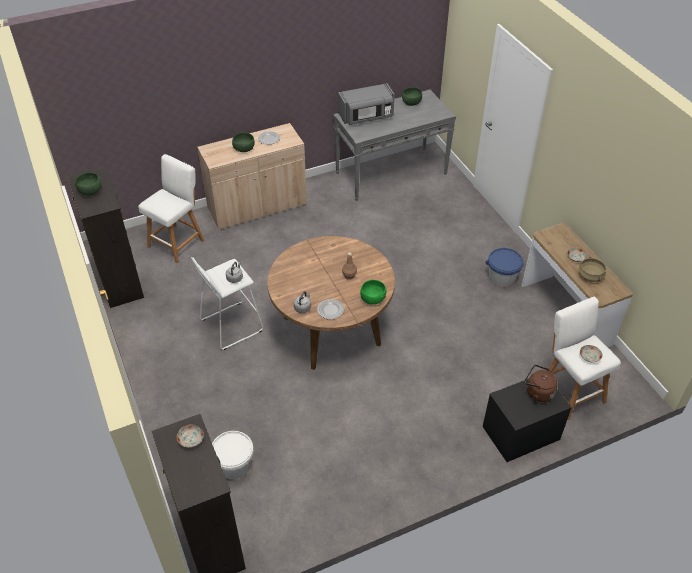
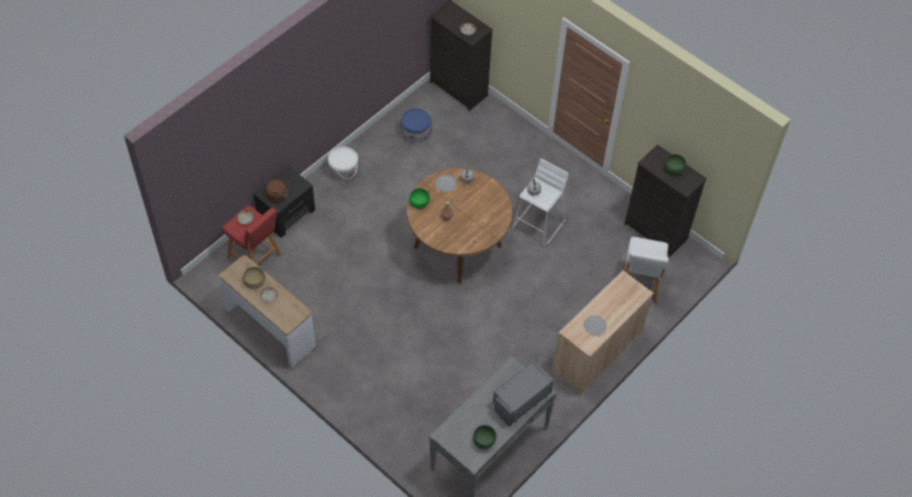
camera: 155 degrees right, 10 degrees up
white bucket [212,431,254,480] -> white bucket moved to [328,146,358,181]
green bowl [232,133,255,152] -> none
blue bucket [486,248,524,287] -> blue bucket moved to [401,108,432,142]
white stool [548,297,621,420] -> red stool [222,205,282,265]

